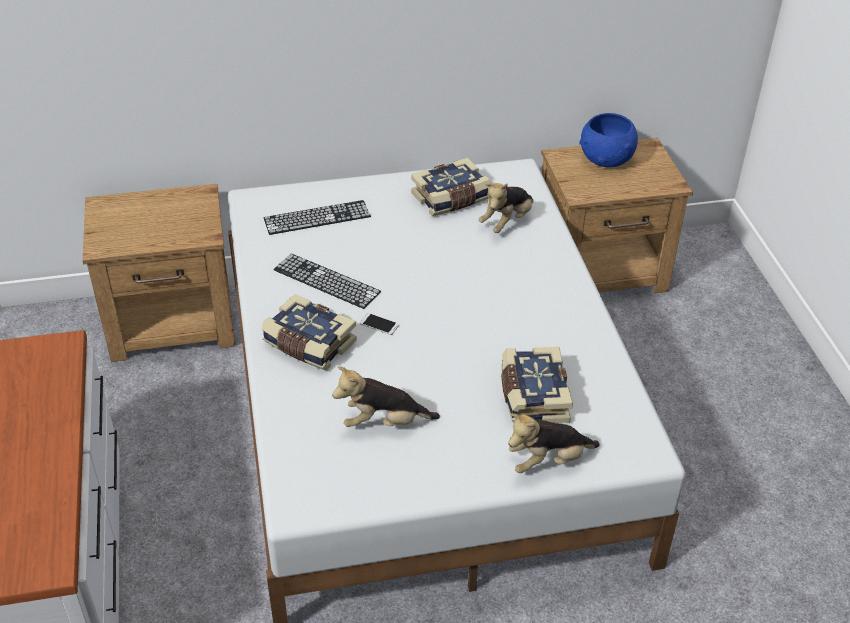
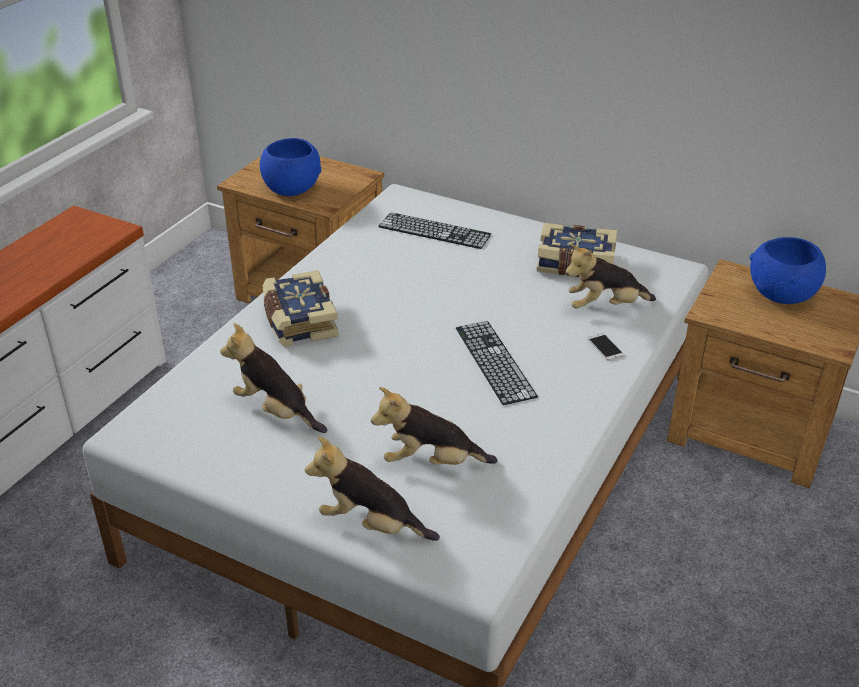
camera: 40 degrees right, 5 degrees down
keyboard [273,253,381,309] -> keyboard moved to [456,321,538,405]
phone [360,313,399,335] -> phone moved to [587,333,624,361]
book [501,347,573,423] -> plush toy [371,387,498,465]
none -> blue bowl [260,138,321,196]

